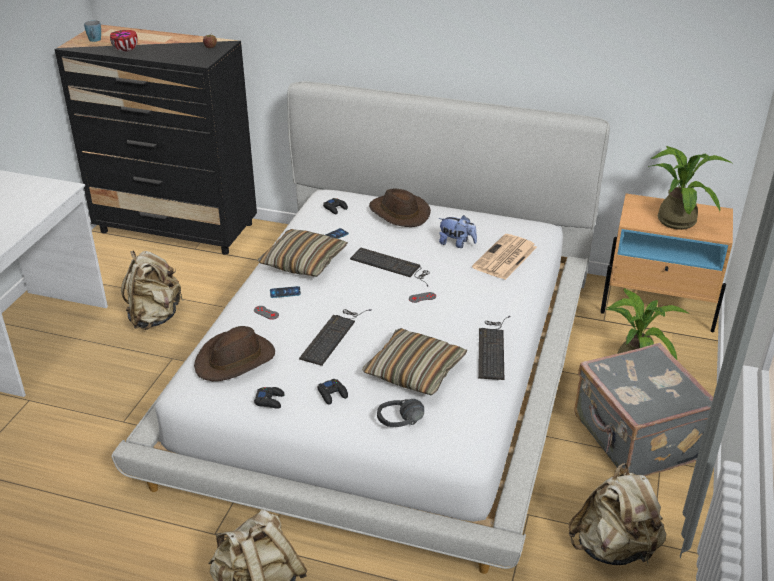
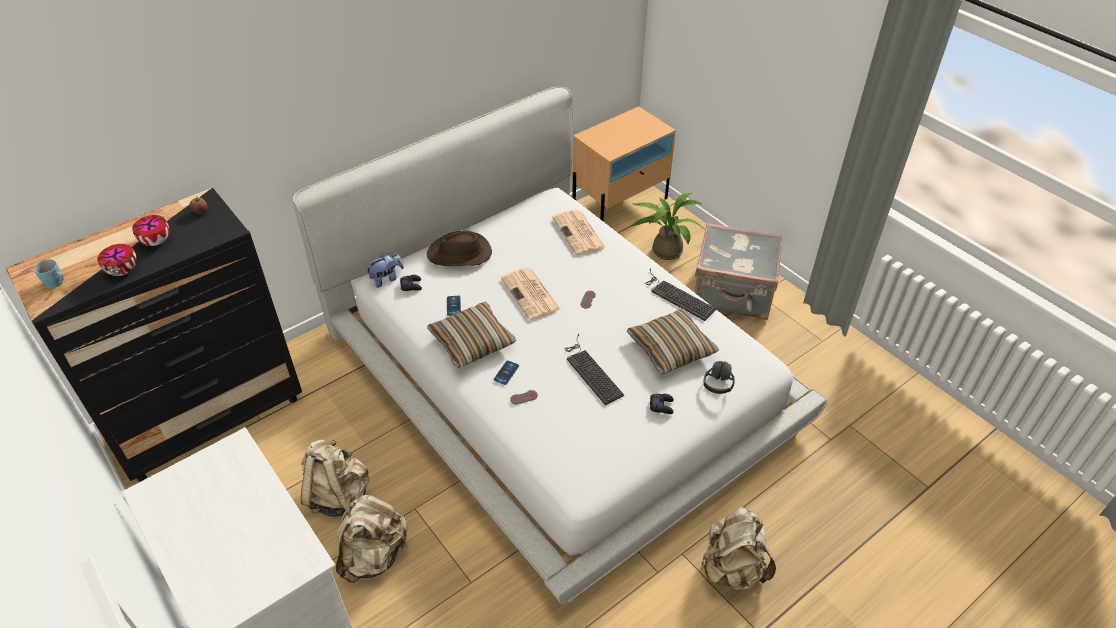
camera: 55 degrees left, 10 degrees up
brown hat [194,326,275,381] -> none
black game controller [254,387,285,409] -> none
keyboard [350,248,430,287] -> newspaper [501,268,561,320]
plush toy [438,215,477,248] -> plush toy moved to [365,253,404,288]
beige backpack [569,463,666,565] -> beige backpack moved to [336,495,408,583]
potted plant [648,146,732,230] -> none
none -> bowl [132,215,169,246]

